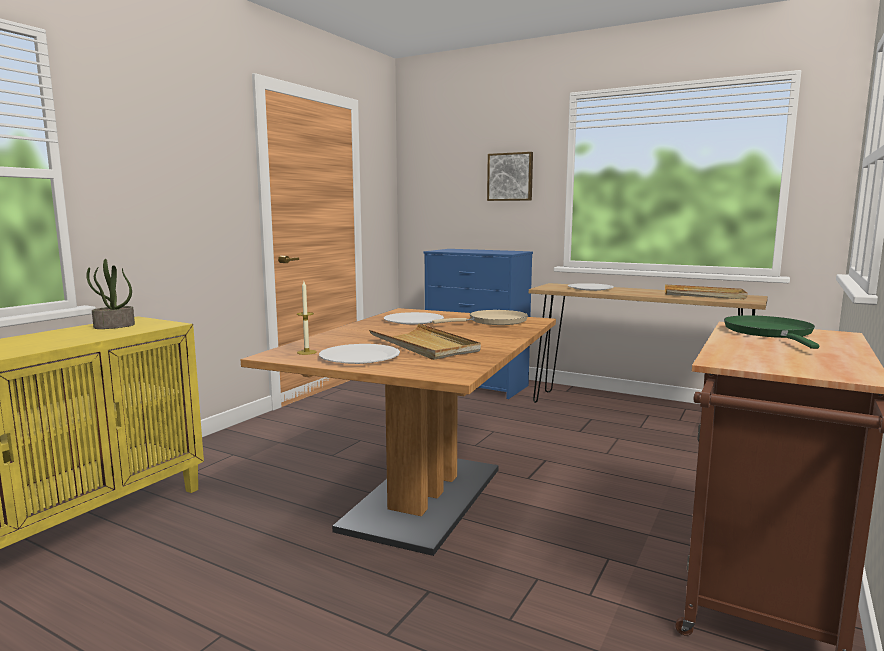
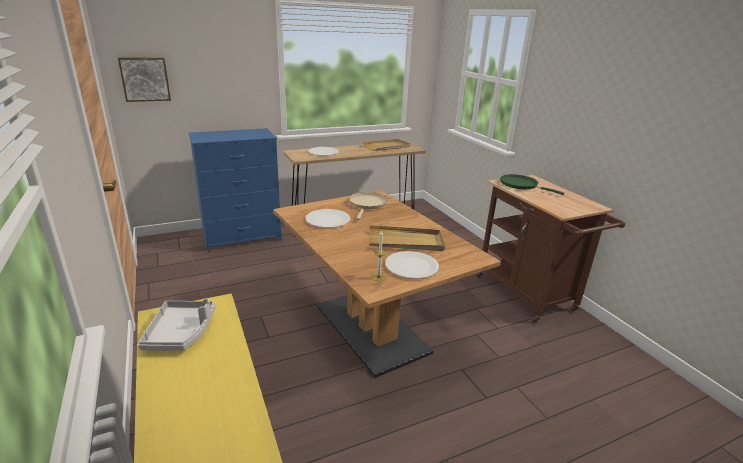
camera: 55 degrees left, 15 degrees up
potted plant [86,259,135,329] -> grey tray [138,299,215,351]
picture [487,152,533,201] -> picture moved to [118,57,171,102]

